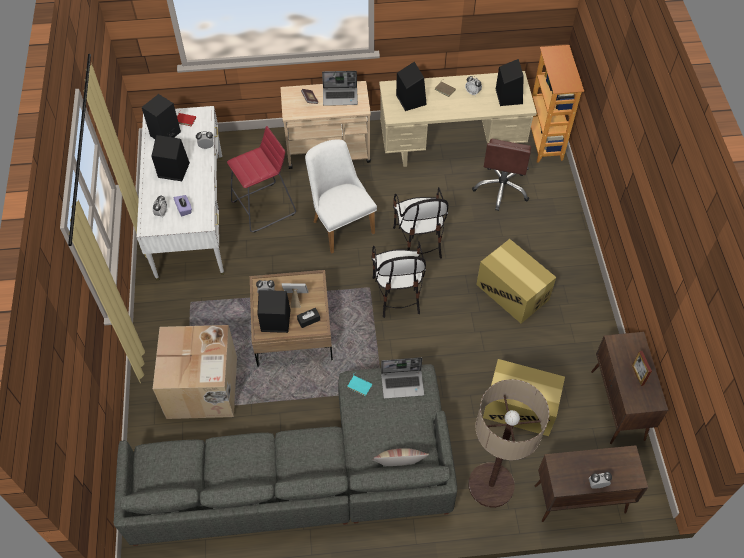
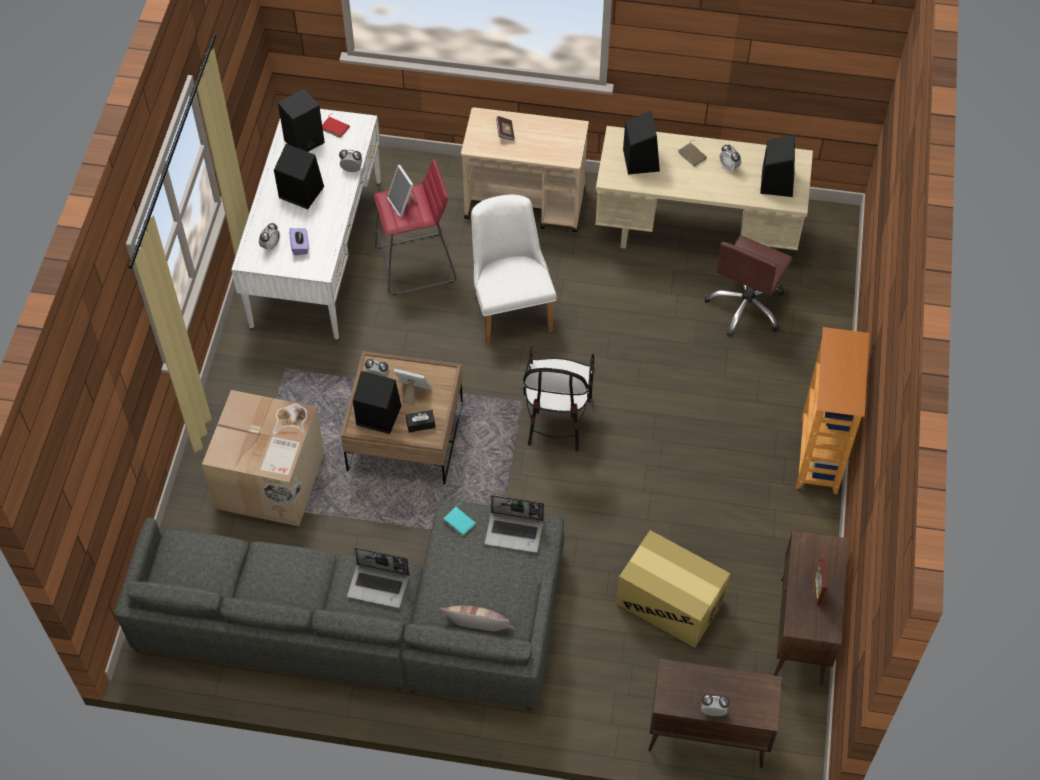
camera: 15 degrees right, 0 degrees up
laptop [322,71,358,106] -> laptop moved to [347,547,409,608]
chair [393,187,448,259] -> none
floor lamp [469,379,549,508] -> none
cardboard box [476,239,556,323] -> none
bookcase [531,45,584,163] -> bookcase moved to [796,327,869,494]
none -> picture frame [387,165,418,217]

